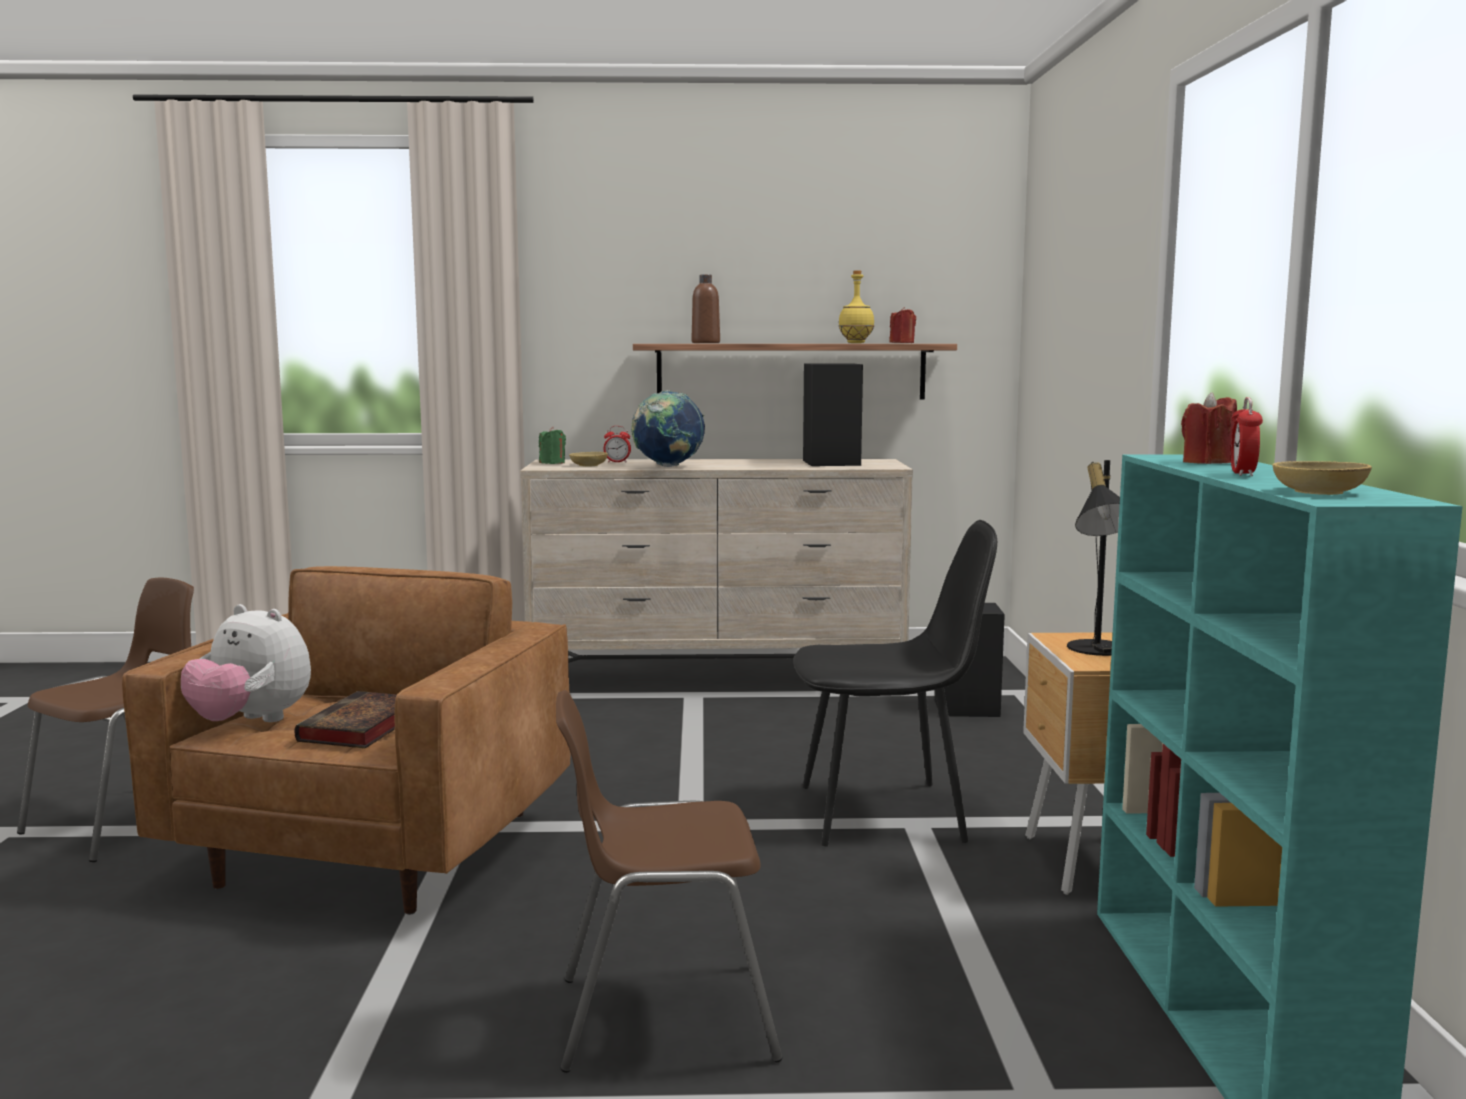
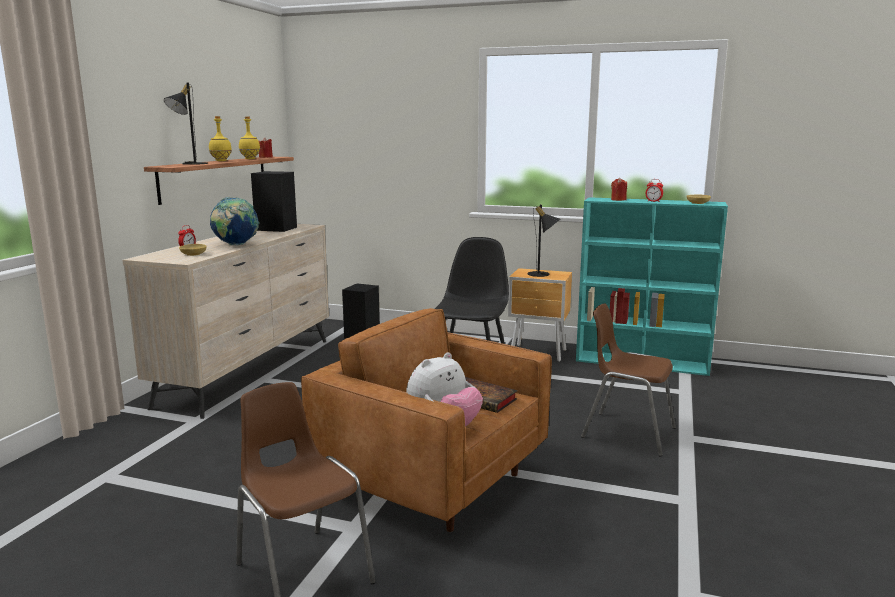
camera: 70 degrees left, 5 degrees up
green candle [539,427,566,464] -> none
brown chair [556,690,782,1073] -> brown chair turned 105 degrees clockwise [581,304,676,456]
brown bottle [692,274,720,343] -> black table lamp [164,83,208,165]
none -> yellow bottle [209,116,232,161]

